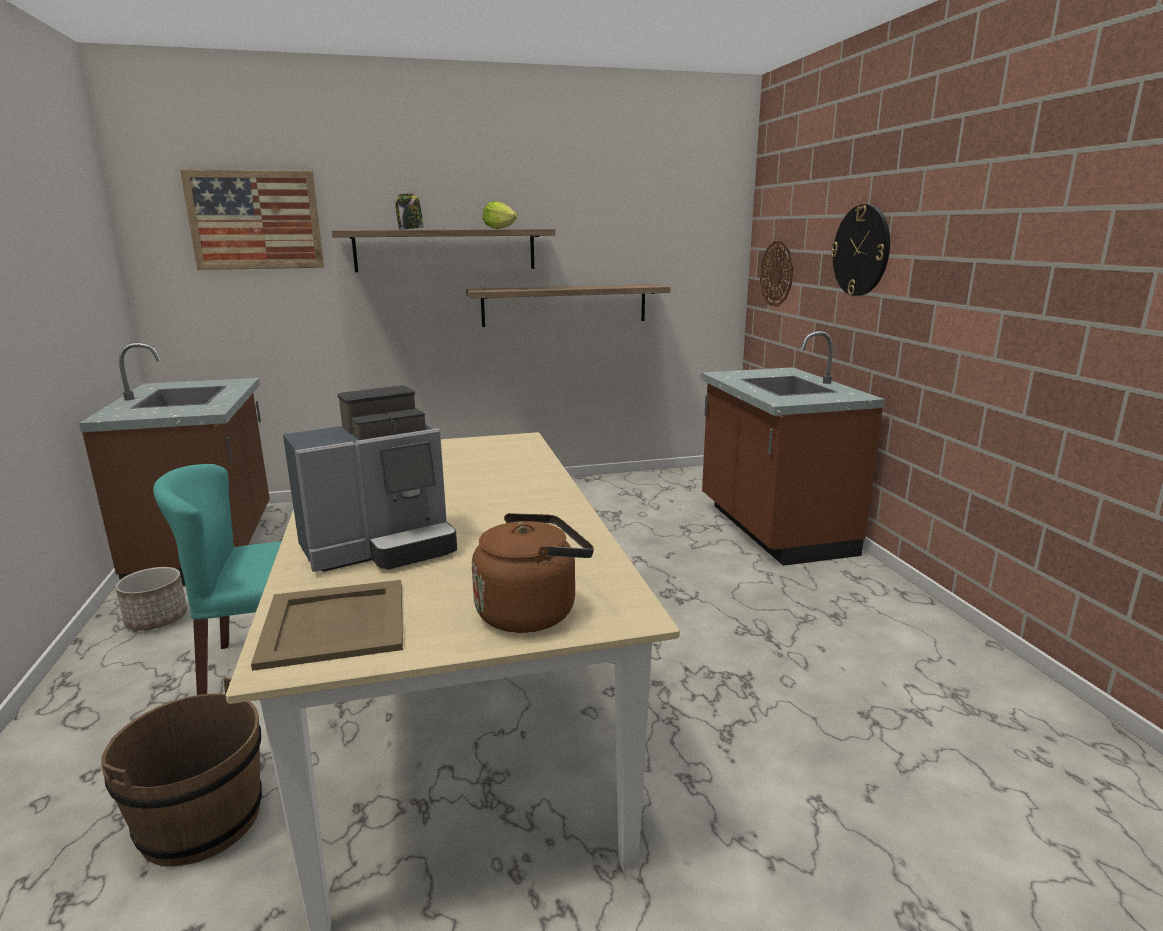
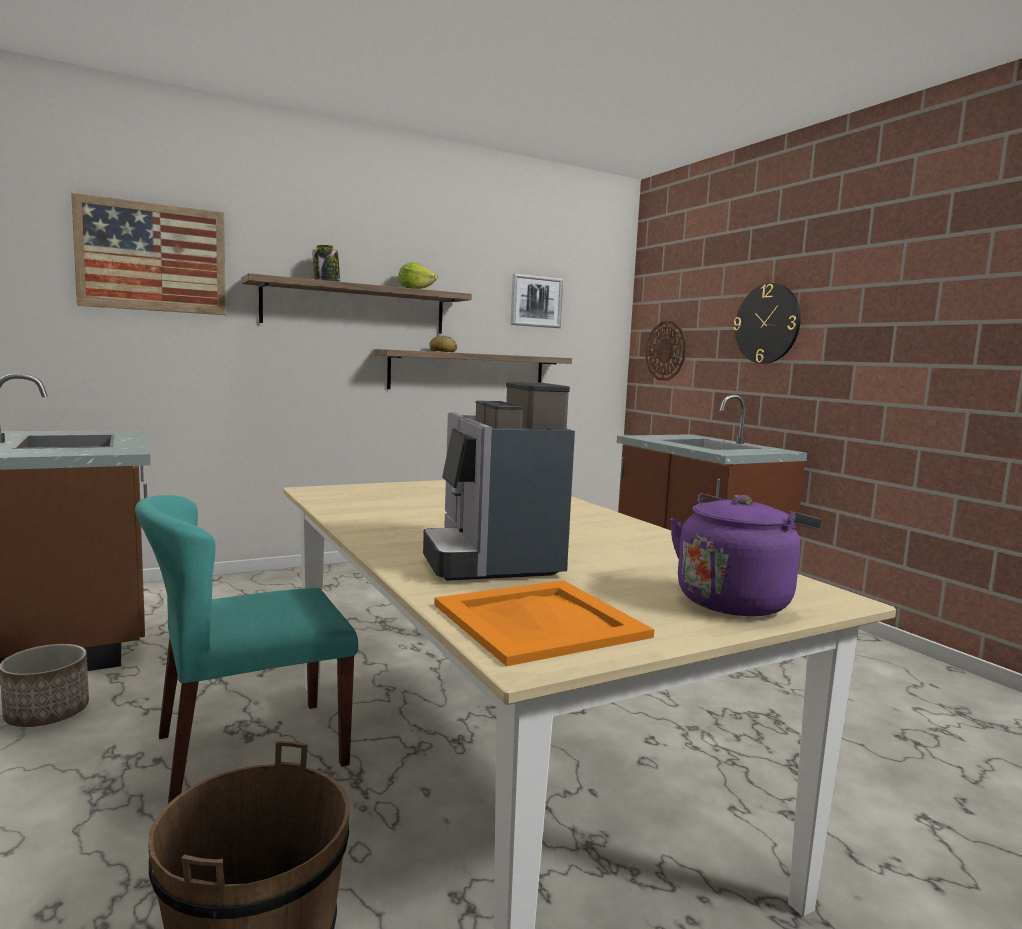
camera: 15 degrees left, 10 degrees down
beige tray [251,580,403,671] -> orange tray [434,580,654,666]
coffee machine [283,385,457,572] -> coffee machine turned 120 degrees clockwise [423,382,575,581]
brown kettle [472,513,594,633] -> purple kettle [670,493,821,616]
none -> bread [429,336,457,352]
none -> picture [511,273,563,328]

